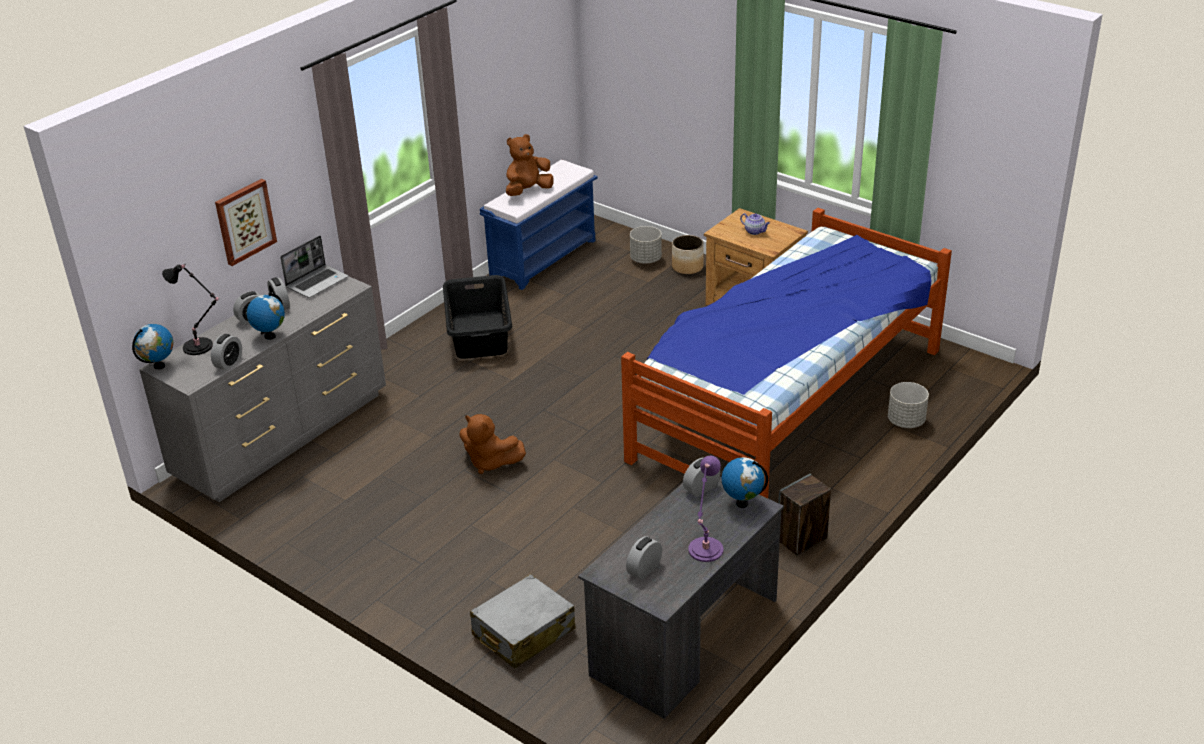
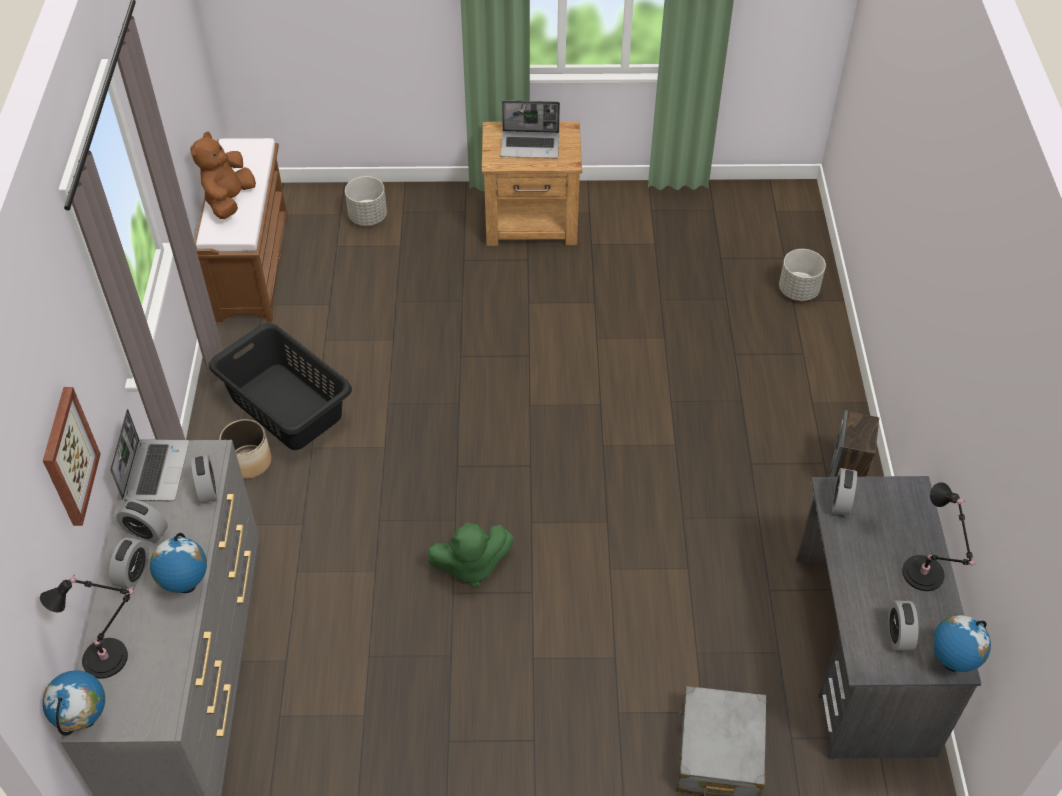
camera: 40 degrees left, 15 degrees up
alarm clock [211,334,242,370] -> alarm clock moved to [191,454,217,503]
brown plush toy [459,414,526,474] -> green plush toy [428,523,514,587]
blue bench [480,160,598,290] -> brown bench [194,138,288,322]
bed [621,208,952,498] -> none
planter [672,235,704,275] -> planter moved to [219,419,271,479]
purple table lamp [688,456,723,562] -> black table lamp [902,482,976,591]
globe [722,457,768,508] -> globe moved to [932,615,991,672]
teapot [740,213,770,235] -> laptop [500,100,560,158]

